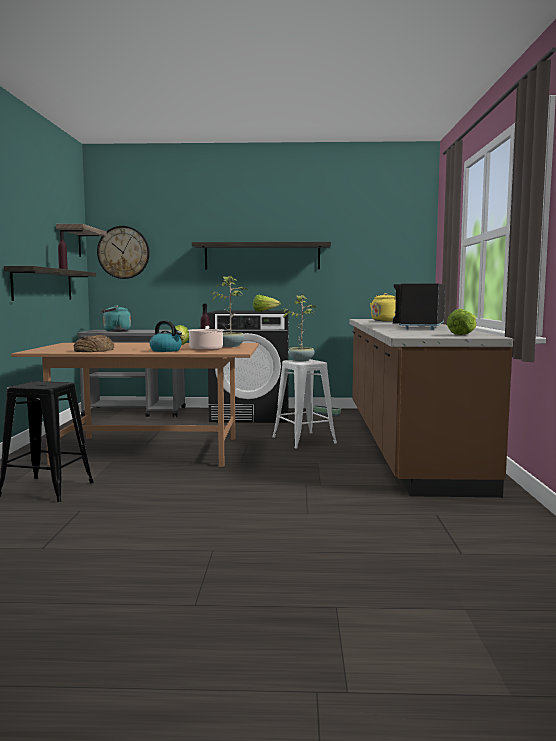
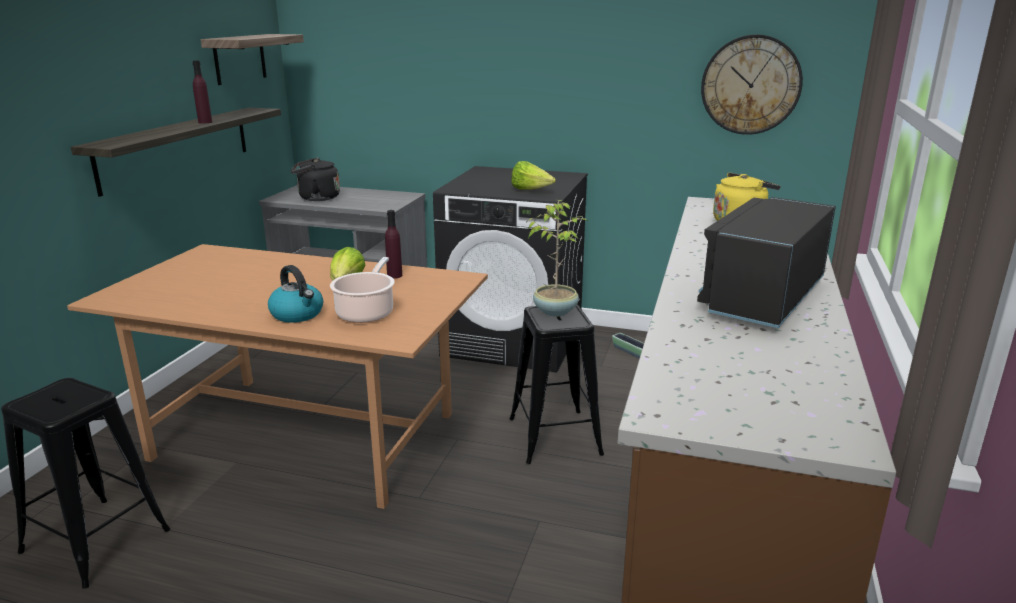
camera: 15 degrees right, 15 degrees up
bread [74,335,114,352] -> none
wall clock [97,226,150,279] -> wall clock moved to [701,34,803,135]
turquoise kettle [100,305,131,332] -> black kettle [291,157,340,201]
shelf [192,242,331,269] -> none
potted plant [211,276,247,347] -> none
white stool [272,359,337,449] -> black stool [510,305,604,464]
lettuce [447,309,476,335] -> none

